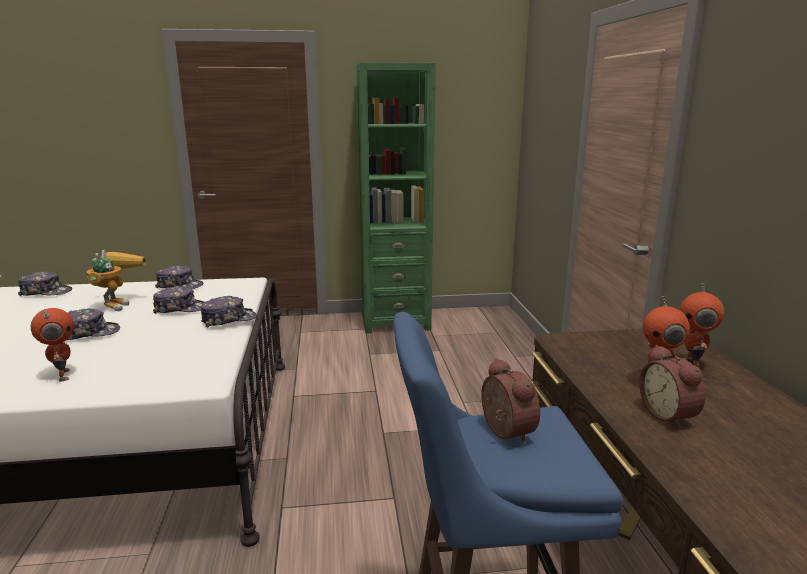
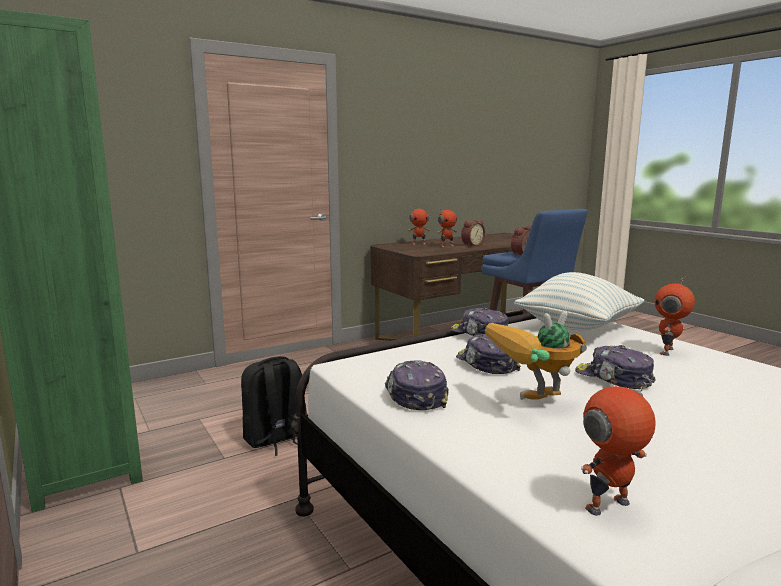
camera: 115 degrees left, 5 degrees down
cap [18,272,72,296] -> toy robot [581,377,656,516]
none -> black backpack [241,356,307,456]
none -> pillow [514,272,644,330]

